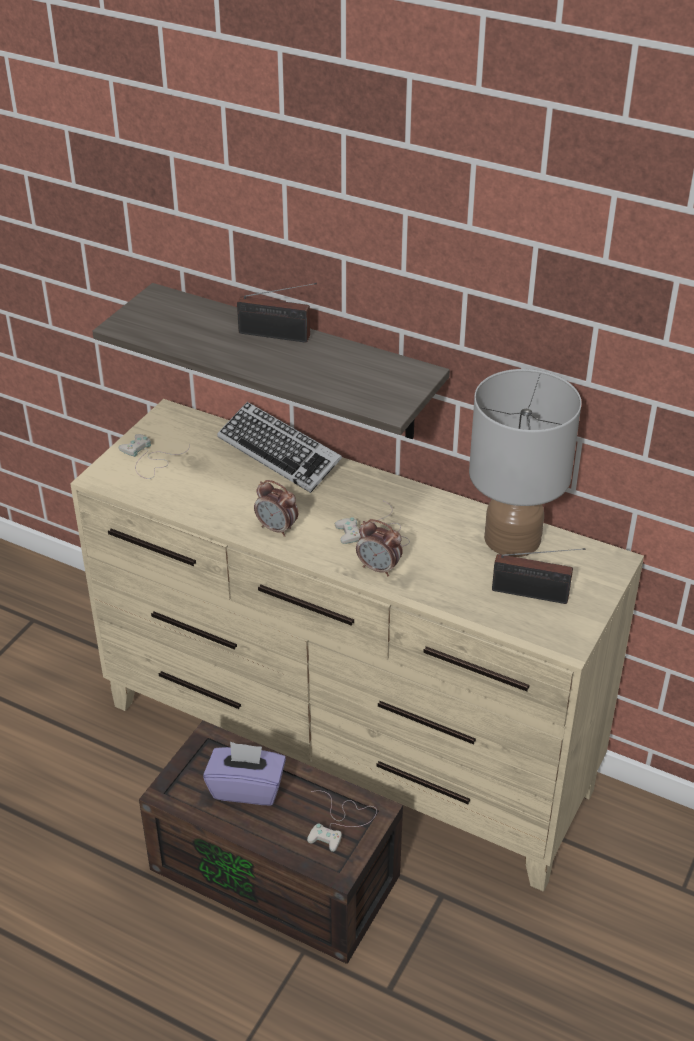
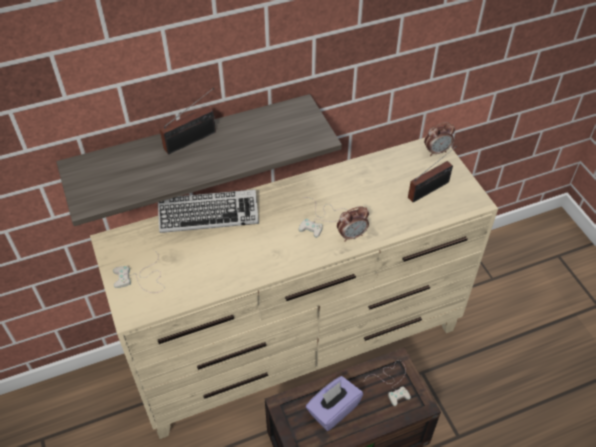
camera: 50 degrees left, 10 degrees up
alarm clock [254,480,298,537] -> alarm clock moved to [424,122,455,156]
grey table lamp [469,369,581,557] -> none

